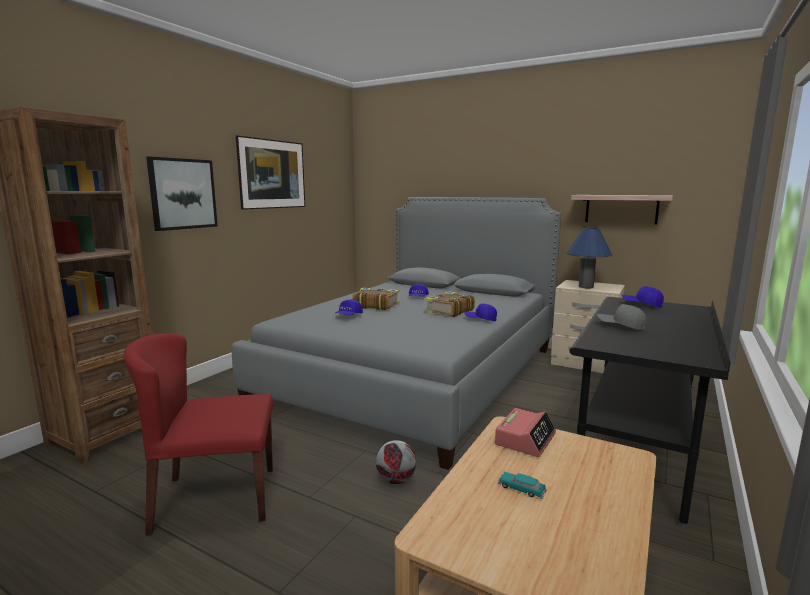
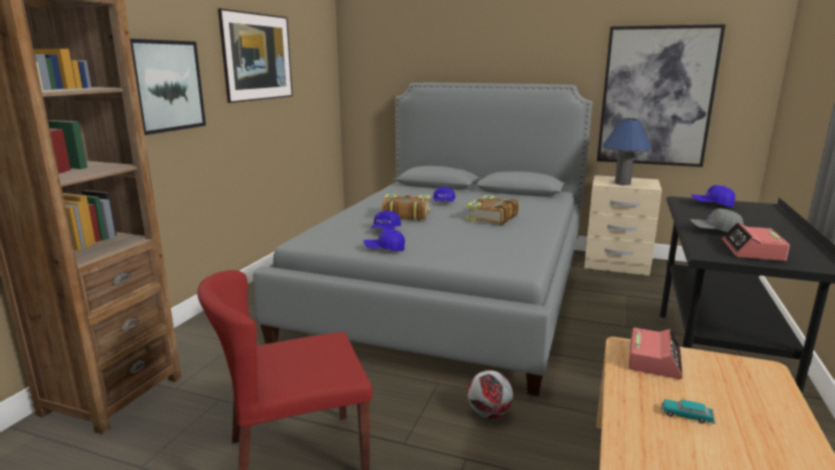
camera: 10 degrees left, 5 degrees up
blue cap [464,303,497,321] -> blue cap moved to [363,229,405,251]
shelf [571,195,673,224] -> picture [597,24,726,167]
none -> alarm clock [722,222,790,261]

